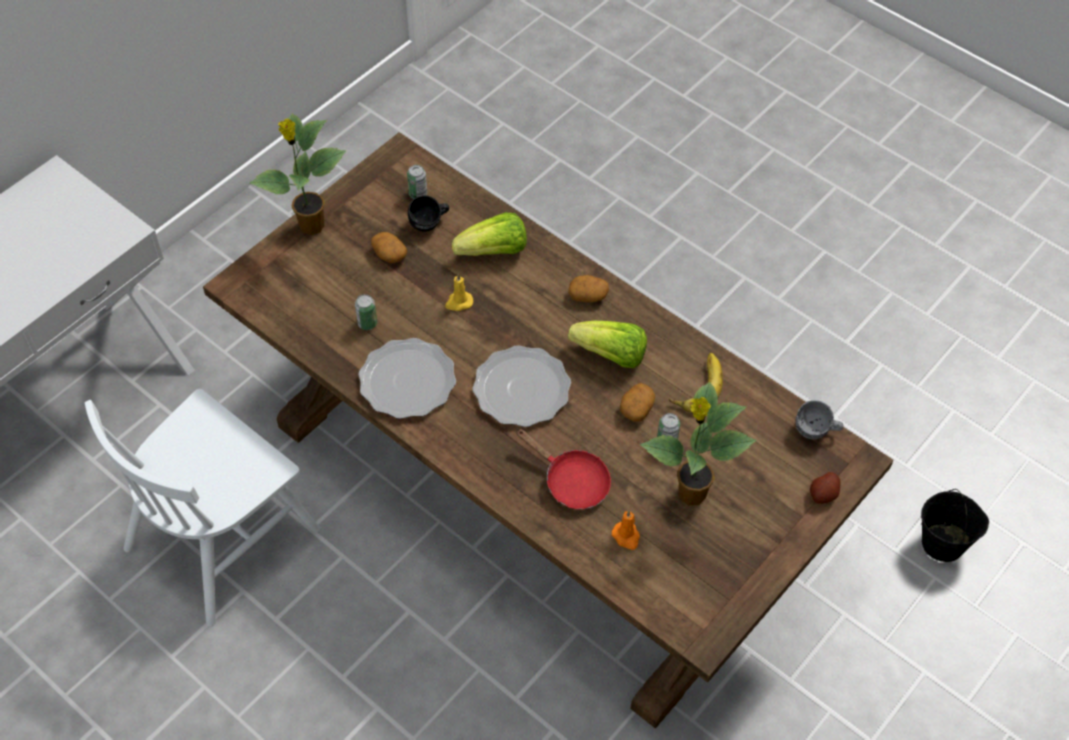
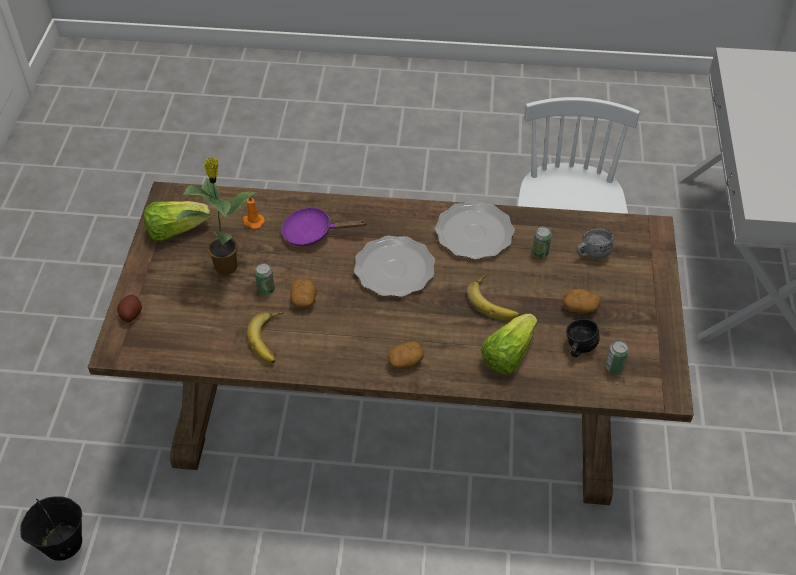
camera: 145 degrees right, 5 degrees down
potted plant [250,114,346,235] -> none
yellow candle [445,273,473,311] -> banana [467,275,520,321]
red frying pan [516,429,611,510] -> purple frying pan [281,207,368,246]
lettuce [568,321,647,368] -> lettuce moved to [144,201,210,241]
grey mug [796,400,843,439] -> grey mug moved to [577,229,614,259]

